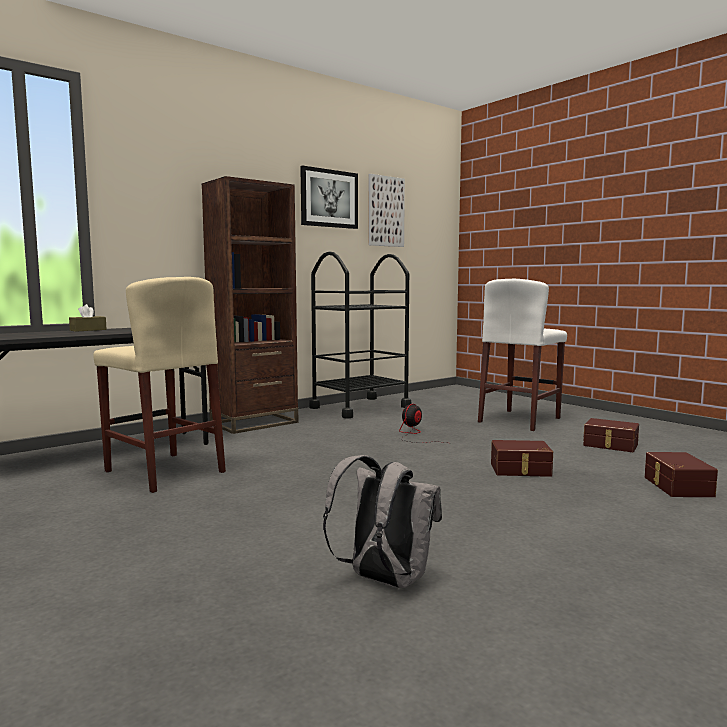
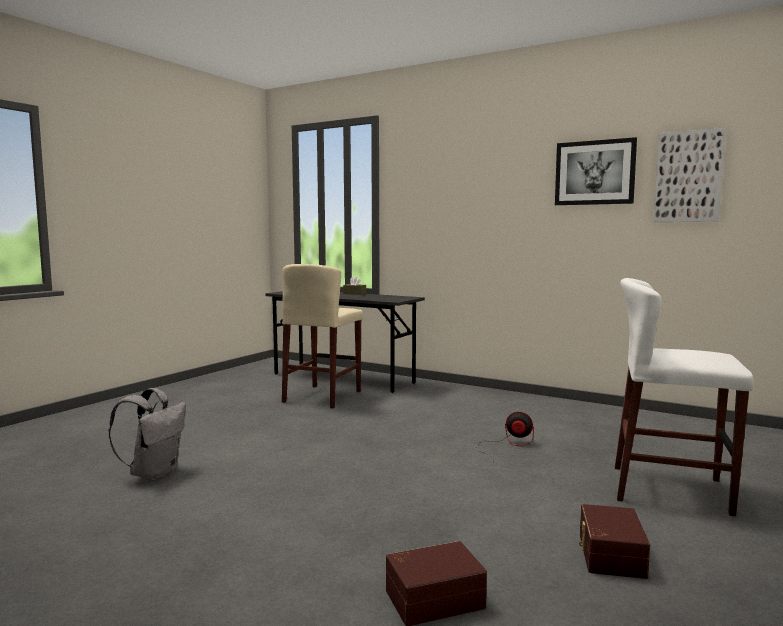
camera: 70 degrees right, 0 degrees up
brown bookcase [202,176,298,434] -> none
black cart [309,251,411,419] -> none
brown storage box [491,440,553,477] -> none

